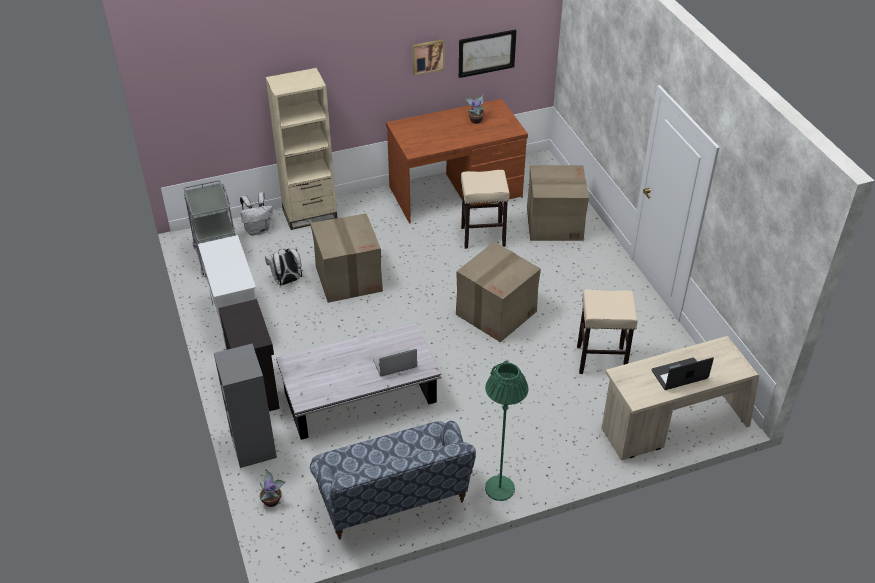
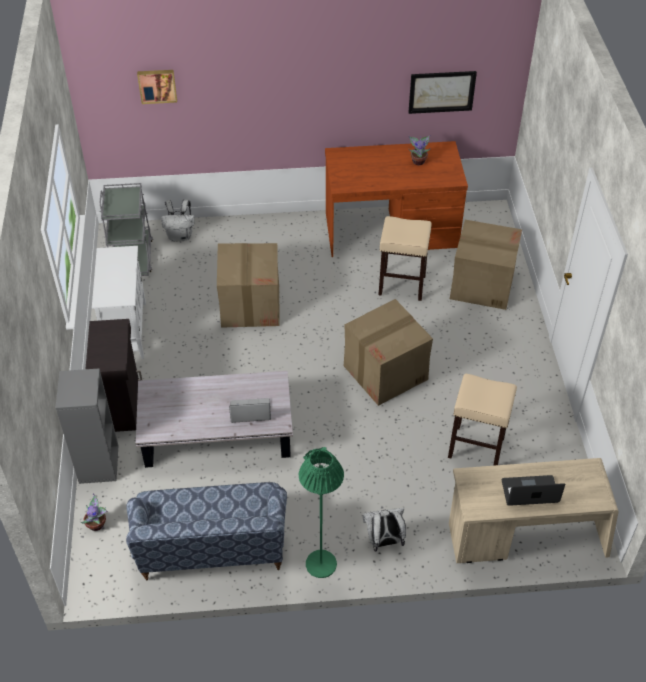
camera: 15 degrees right, 5 degrees up
white backpack [265,247,302,285] -> white backpack moved to [363,507,406,552]
beige bookcase [266,68,337,230] -> none
picture [412,39,445,76] -> picture moved to [137,70,177,104]

